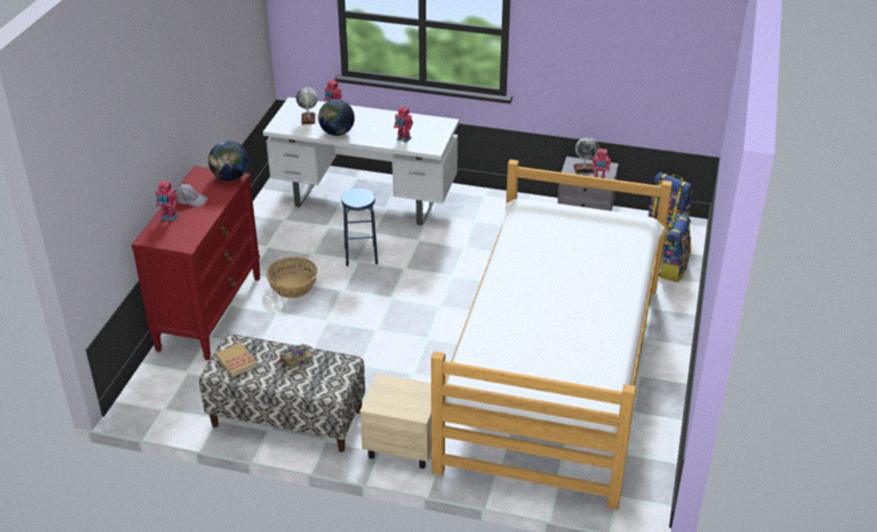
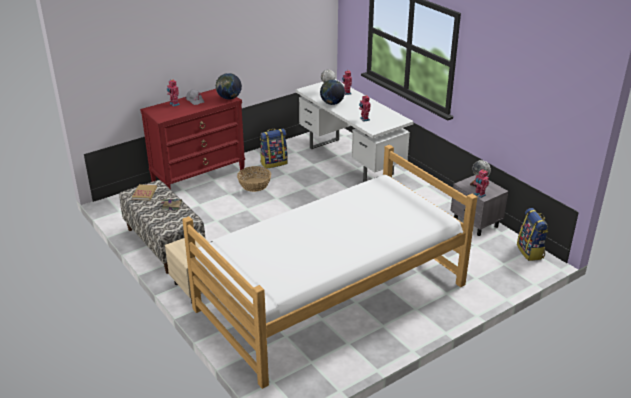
camera: 40 degrees right, 5 degrees down
blue stool [341,189,378,267] -> none
backpack [659,215,691,282] -> backpack moved to [260,129,288,169]

